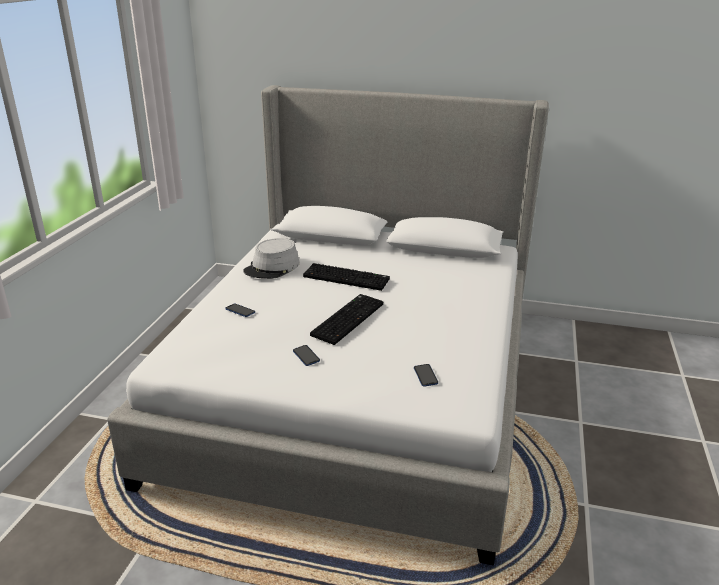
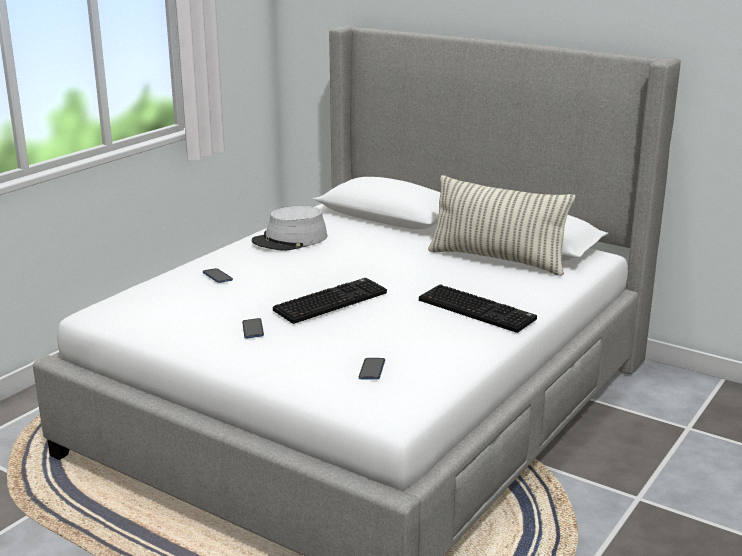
camera: 20 degrees right, 5 degrees down
keyboard [303,263,390,291] -> keyboard moved to [419,284,537,333]
none -> pillow [428,175,575,276]

